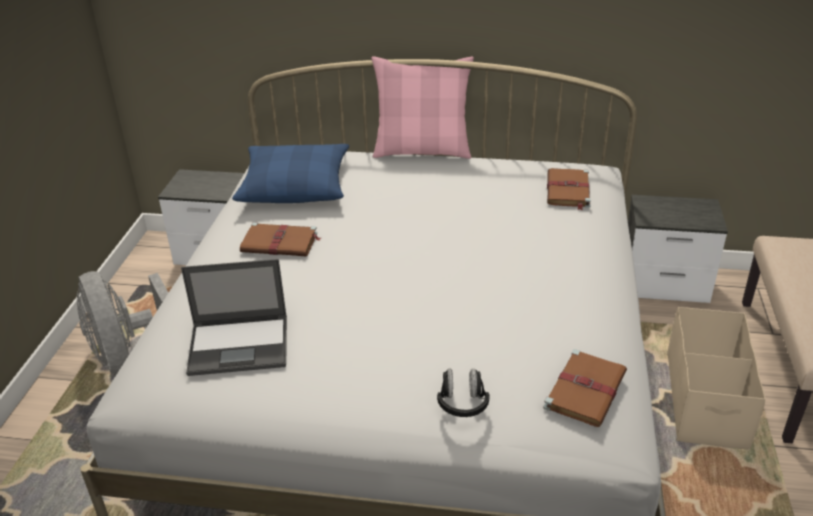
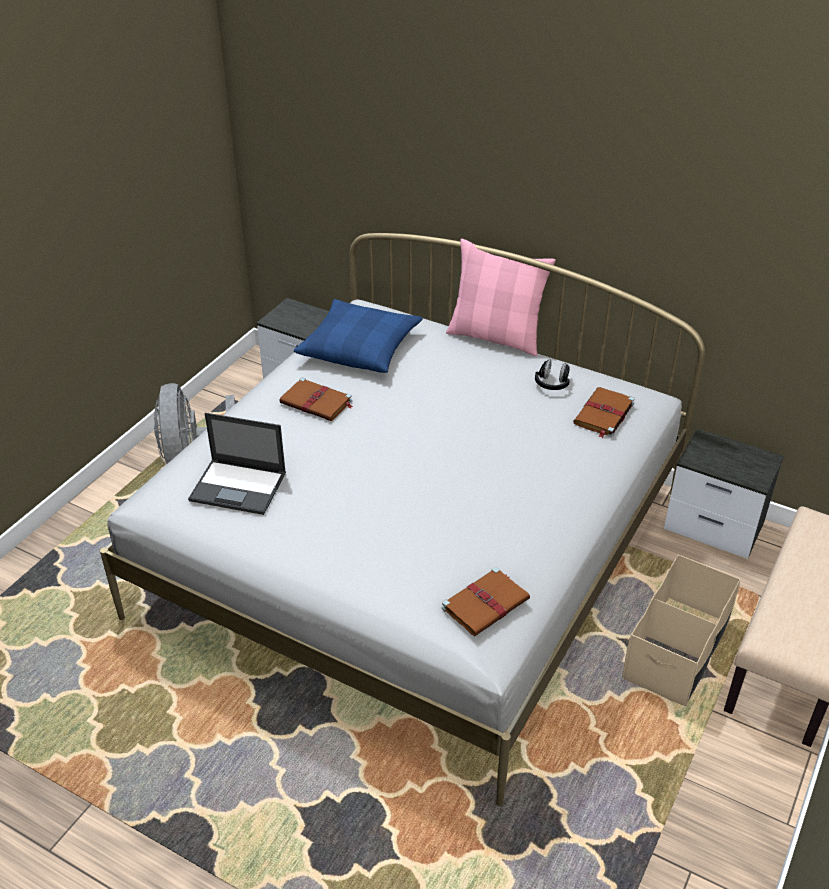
camera: 20 degrees right, 5 degrees up
black headphones [437,368,490,417] -> black headphones moved to [535,359,570,390]

